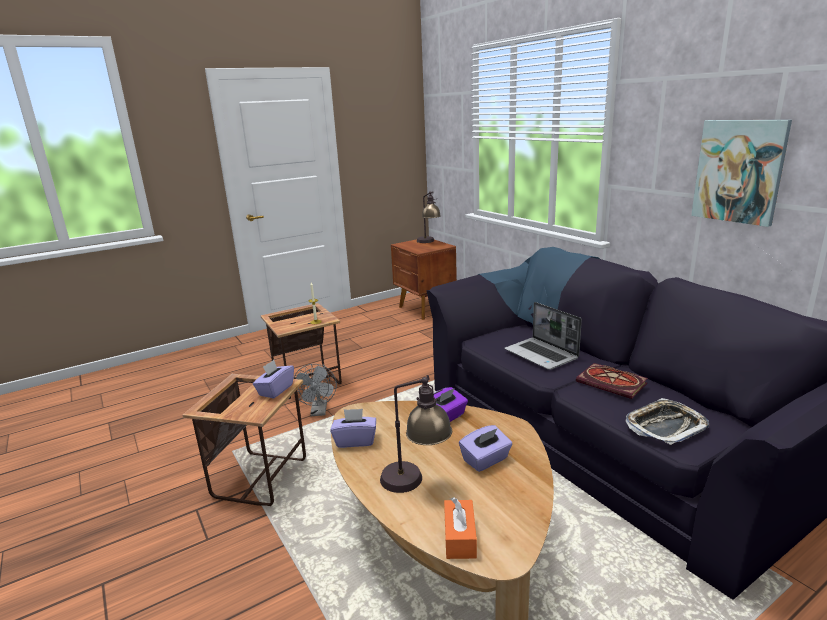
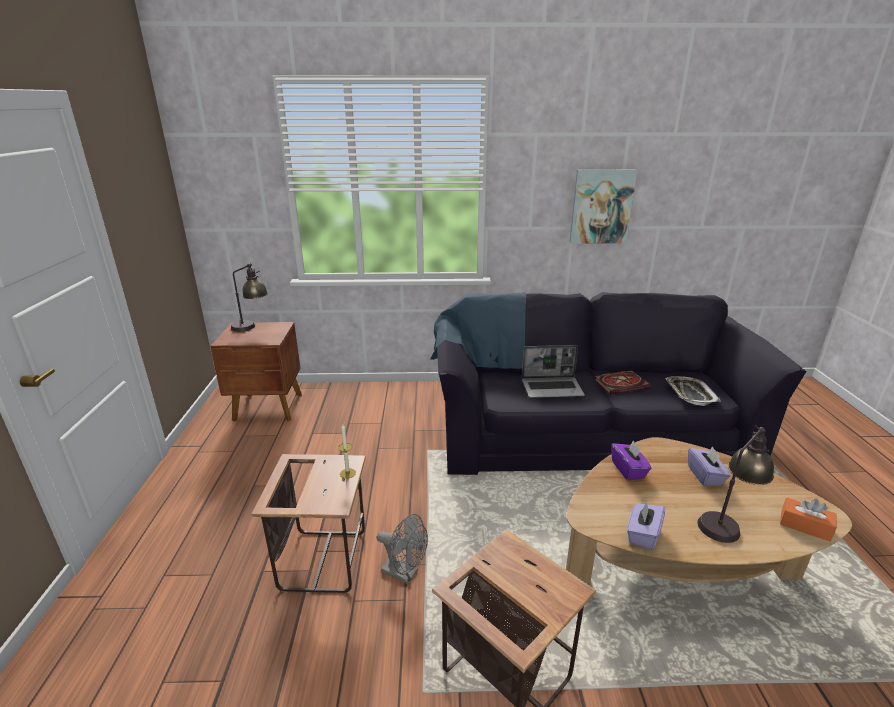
camera: 60 degrees left, 5 degrees up
purple tissue box [253,360,294,399] -> none

